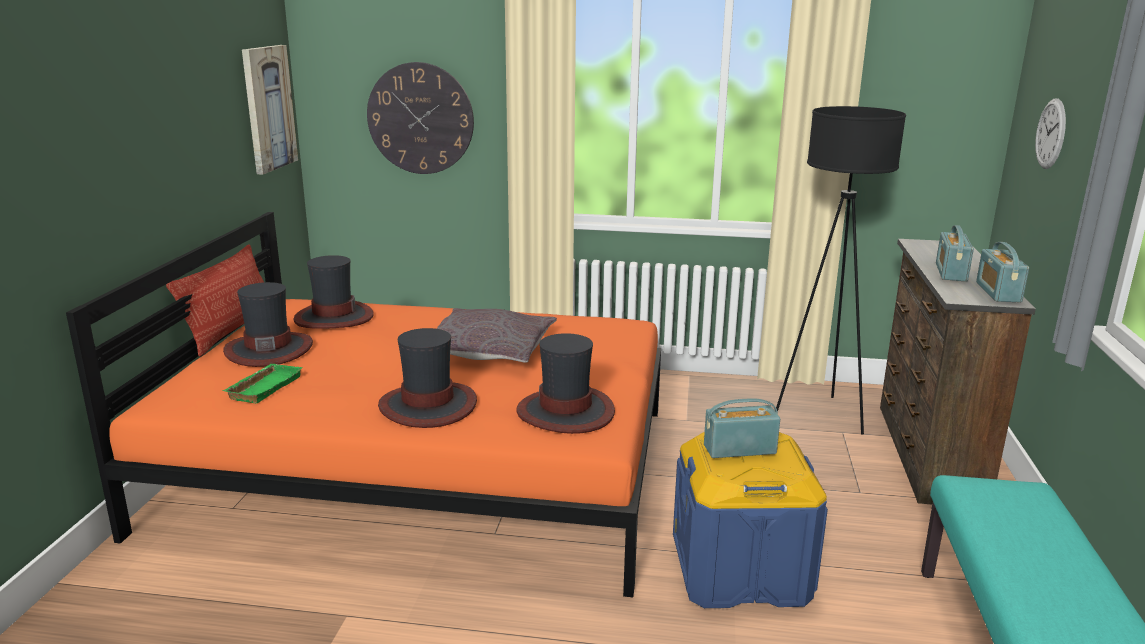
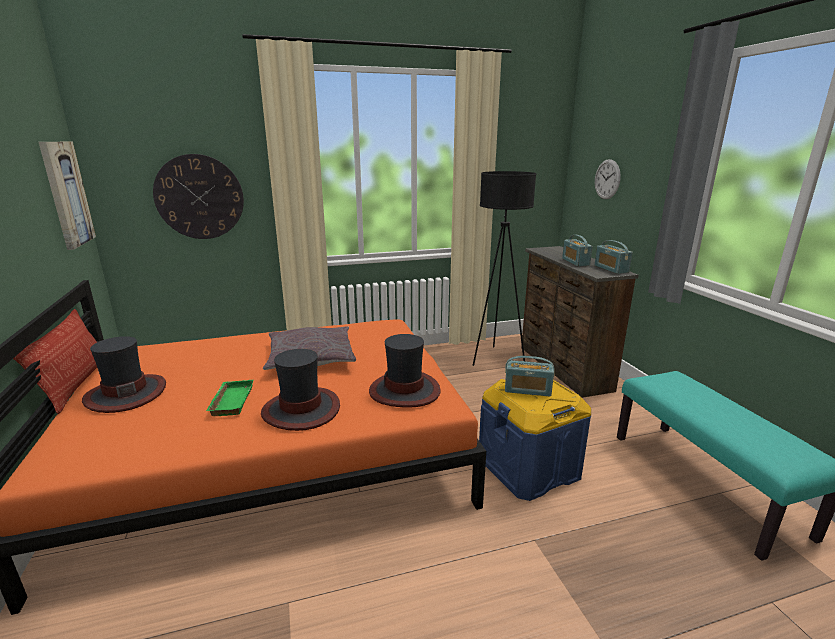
camera: 25 degrees left, 0 degrees up
green tray [223,364,302,403] -> green tray moved to [206,380,253,416]
hat [294,255,374,329] -> none
radio [704,398,780,458] -> radio turned 135 degrees counterclockwise [505,356,555,397]

